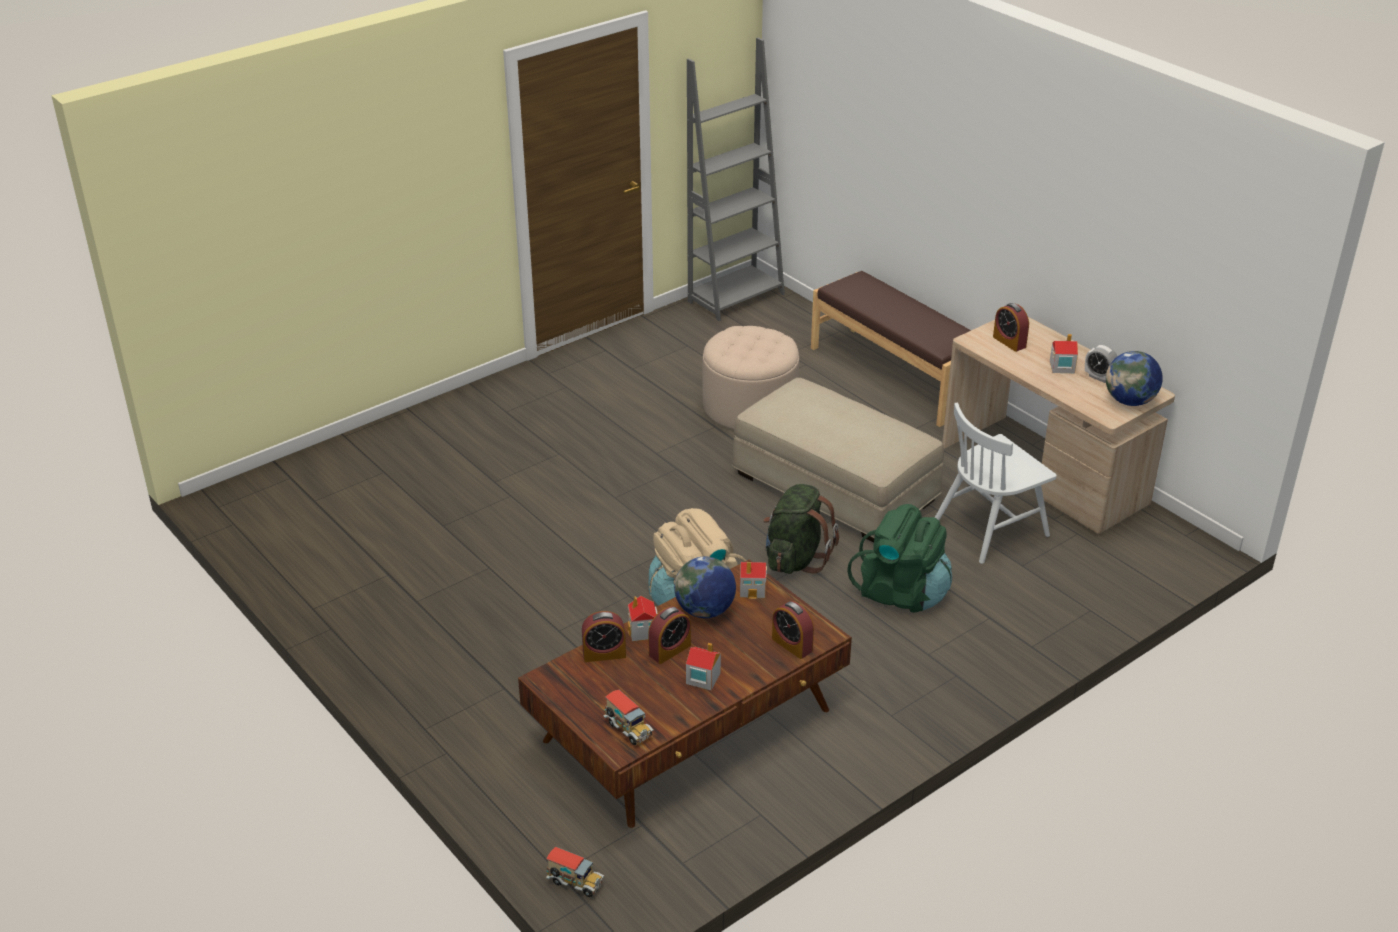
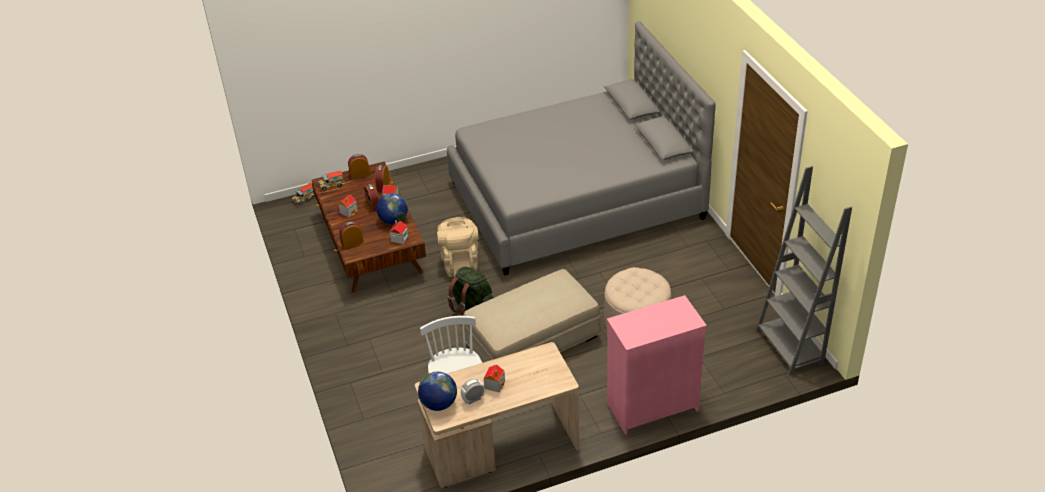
camera: 110 degrees right, 5 degrees up
brown bench [811,271,971,427] -> pink dresser [607,295,707,435]
green backpack [847,504,952,612] -> none
alarm clock [993,303,1029,352] -> alarm clock moved to [348,154,370,179]
none -> grey bed [447,21,716,276]

